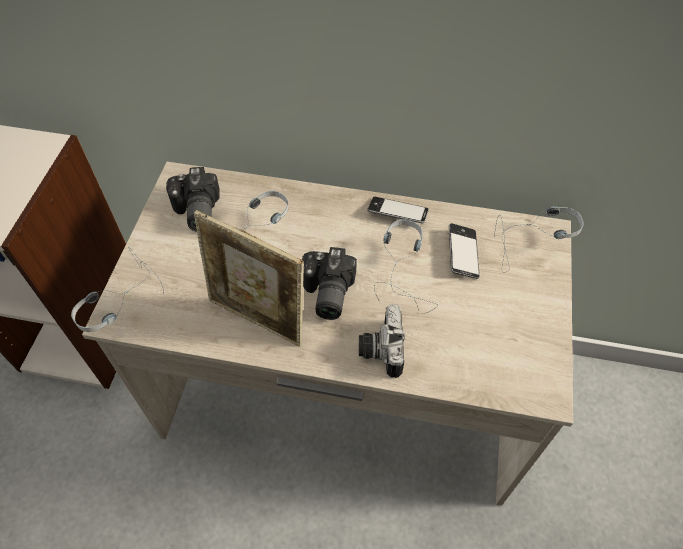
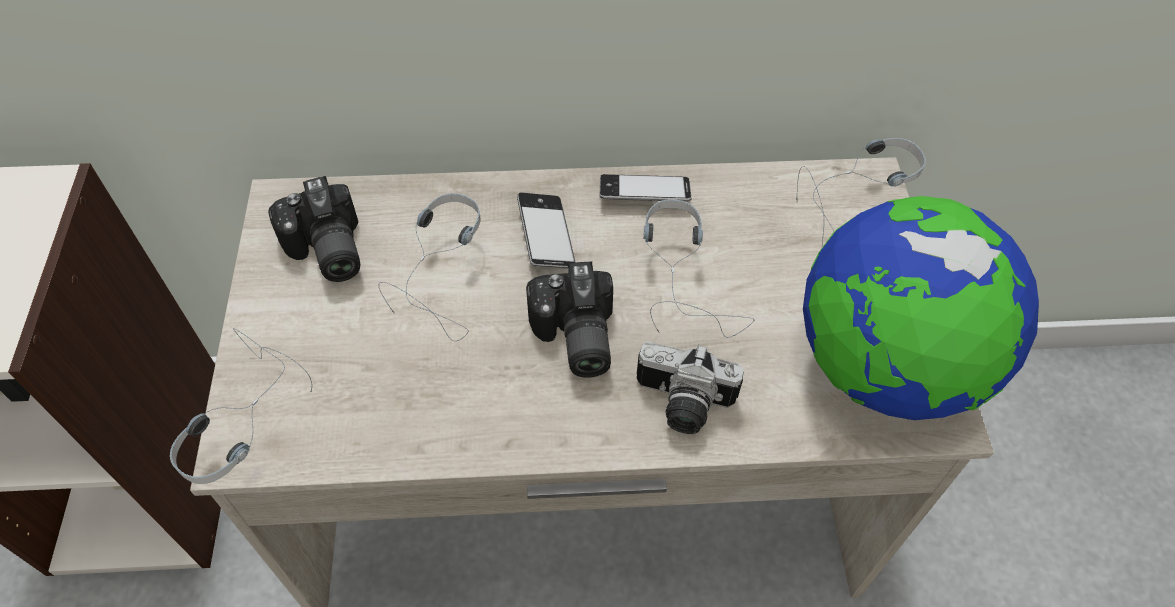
camera: 15 degrees left, 0 degrees up
picture frame [194,210,304,346] -> none
camera [359,304,404,378] -> camera turned 60 degrees counterclockwise [637,342,744,434]
phone [449,223,480,279] -> phone moved to [517,192,576,269]
none -> globe [803,196,1039,420]

